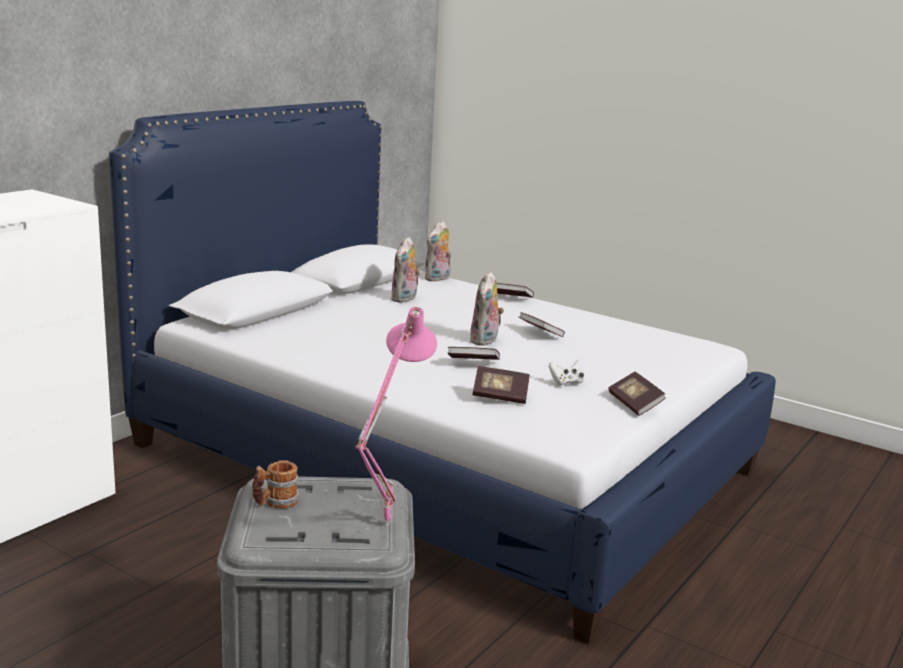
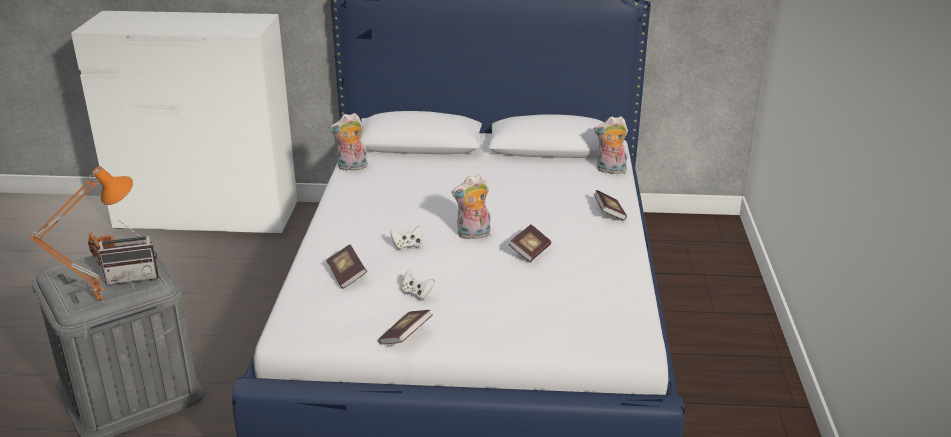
camera: 60 degrees right, 10 degrees up
pink table lamp [355,307,437,526] -> orange table lamp [29,166,133,302]
plush toy [391,236,420,303] -> plush toy moved to [329,113,368,171]
book [447,347,500,360] -> white game controller [391,226,422,250]
none -> radio [98,219,159,285]

